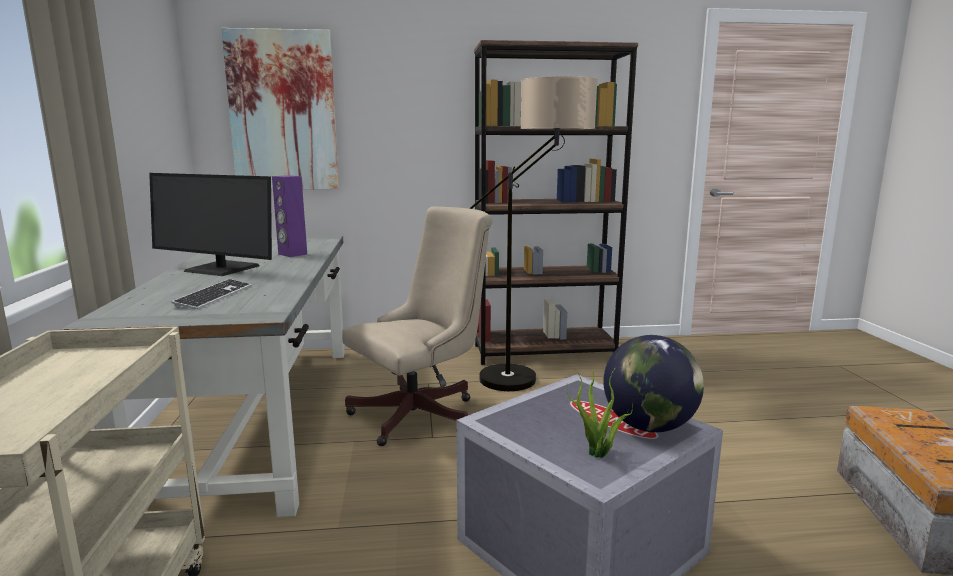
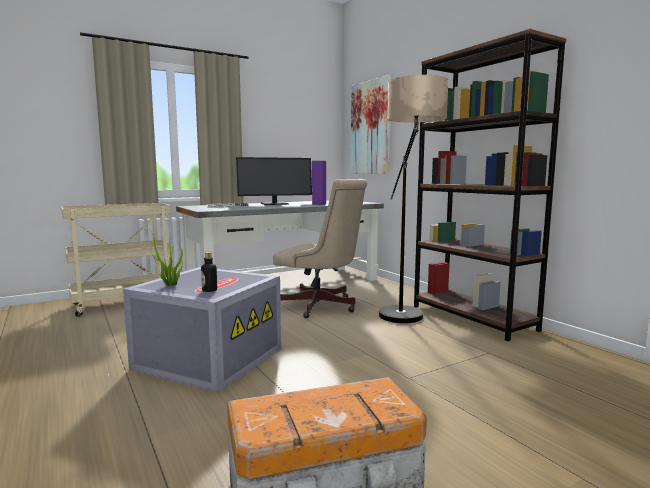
camera: 65 degrees right, 5 degrees down
monitor [149,173,272,276] -> monitor turned 105 degrees counterclockwise [236,157,312,205]
globe [603,335,704,432] -> bottle [201,252,217,292]

